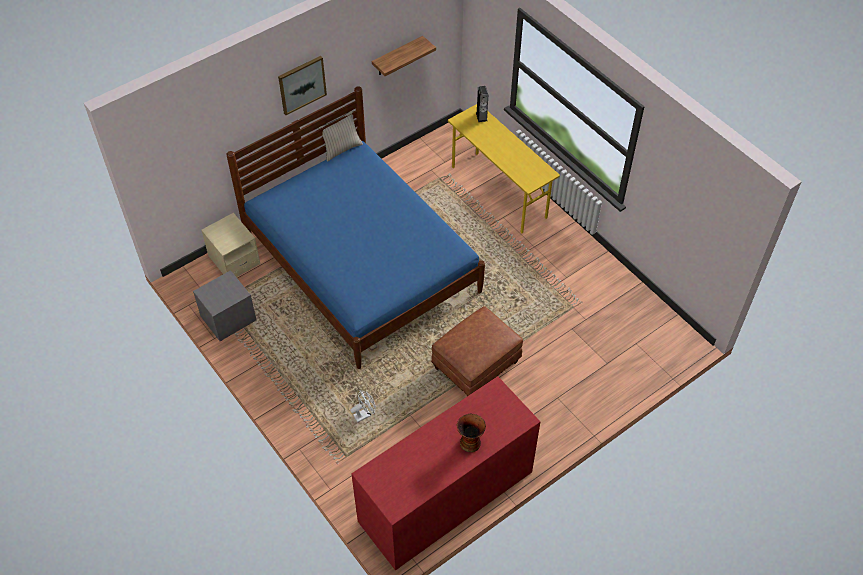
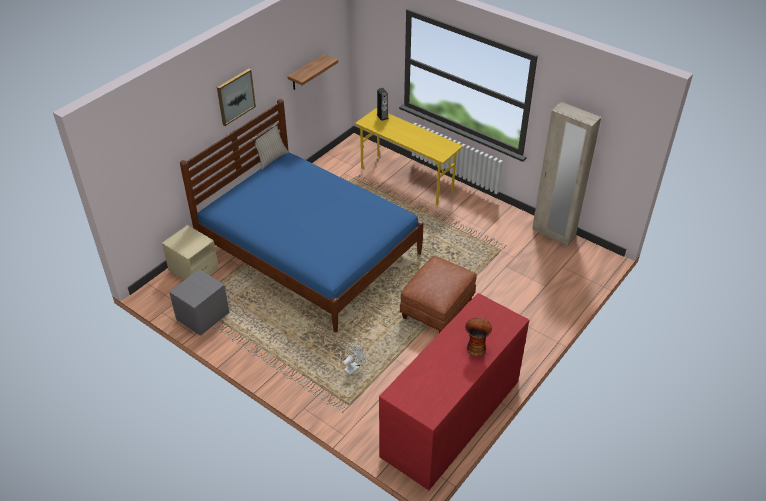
camera: 15 degrees left, 10 degrees down
none -> beige wardrobe [532,102,601,246]

